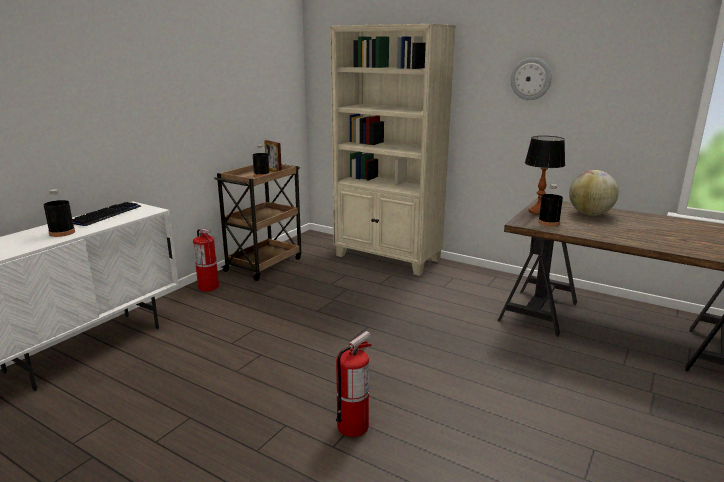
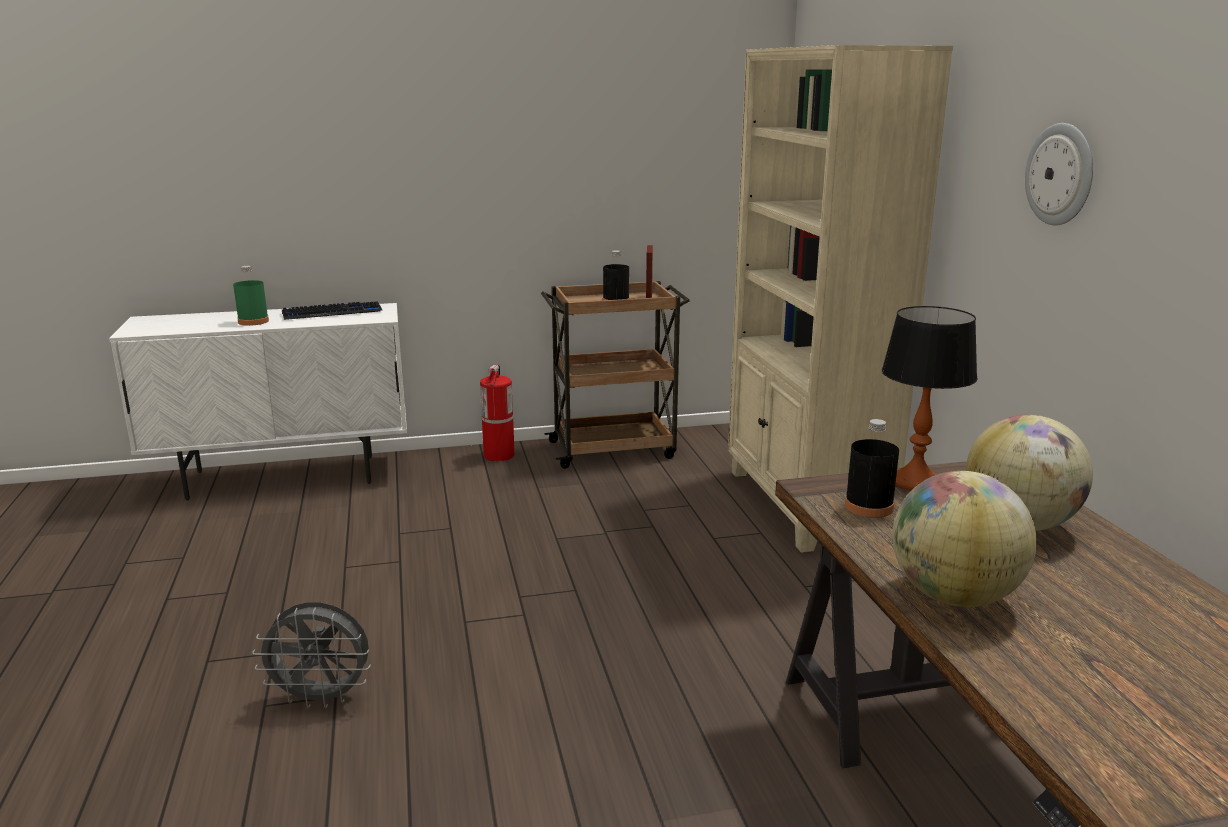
camera: 45 degrees right, 0 degrees up
black bottle [44,189,75,237] -> green bottle [233,266,269,326]
fire extinguisher [336,331,372,437] -> grey fan [252,602,371,709]
none -> globe [892,471,1037,607]

